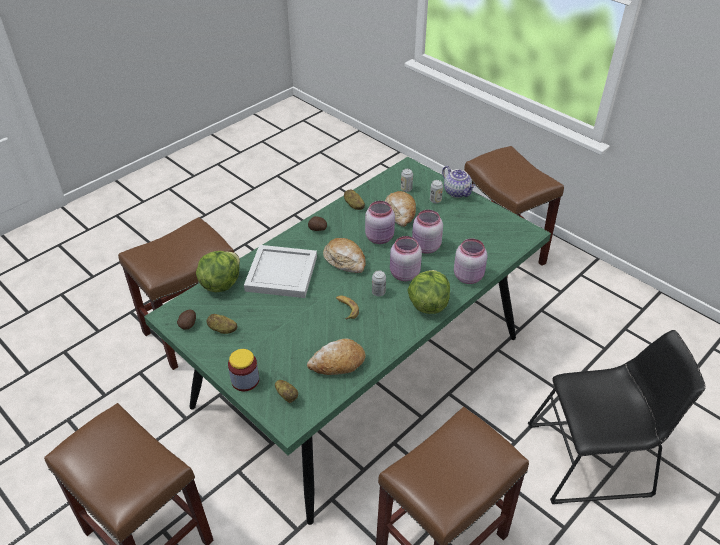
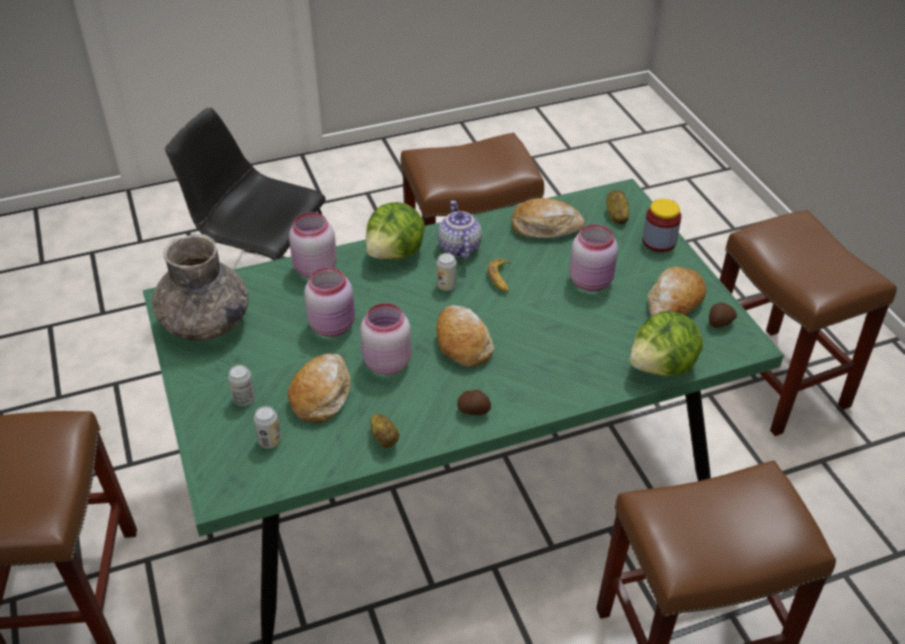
camera: 155 degrees left, 0 degrees up
potato [207,314,238,334] -> bread [647,266,706,317]
white tray [244,245,317,298] -> none
pink jar [390,236,422,281] -> pink jar moved to [569,224,618,291]
teapot [442,166,475,198] -> teapot moved to [437,200,482,260]
none -> grey vase [152,234,249,341]

